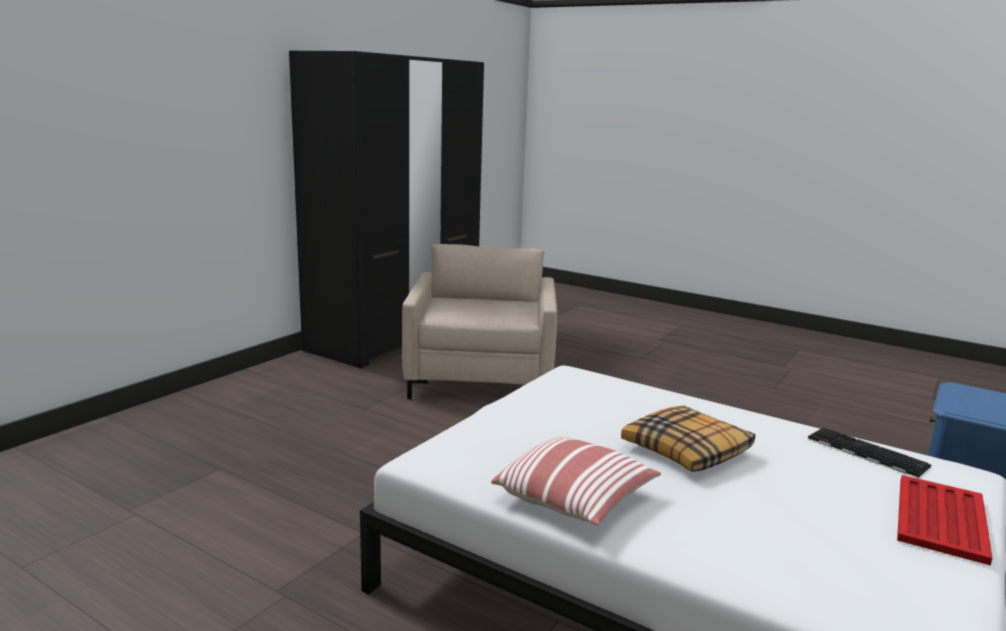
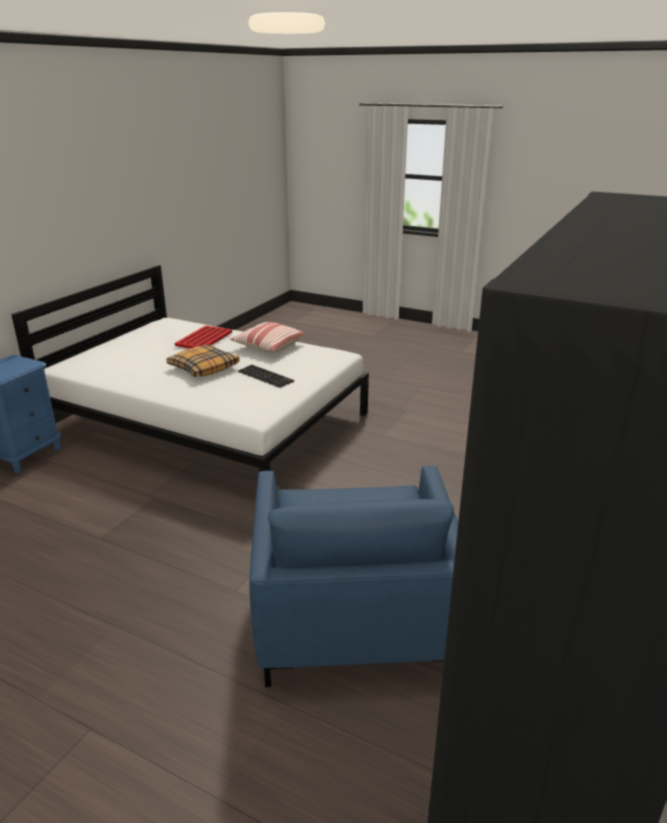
camera: 175 degrees right, 10 degrees up
beige armchair [402,244,557,399] -> blue armchair [249,466,458,687]
keyboard [808,428,931,478] -> keyboard moved to [238,365,294,388]
red tray [897,475,992,566] -> red tray moved to [175,326,232,349]

